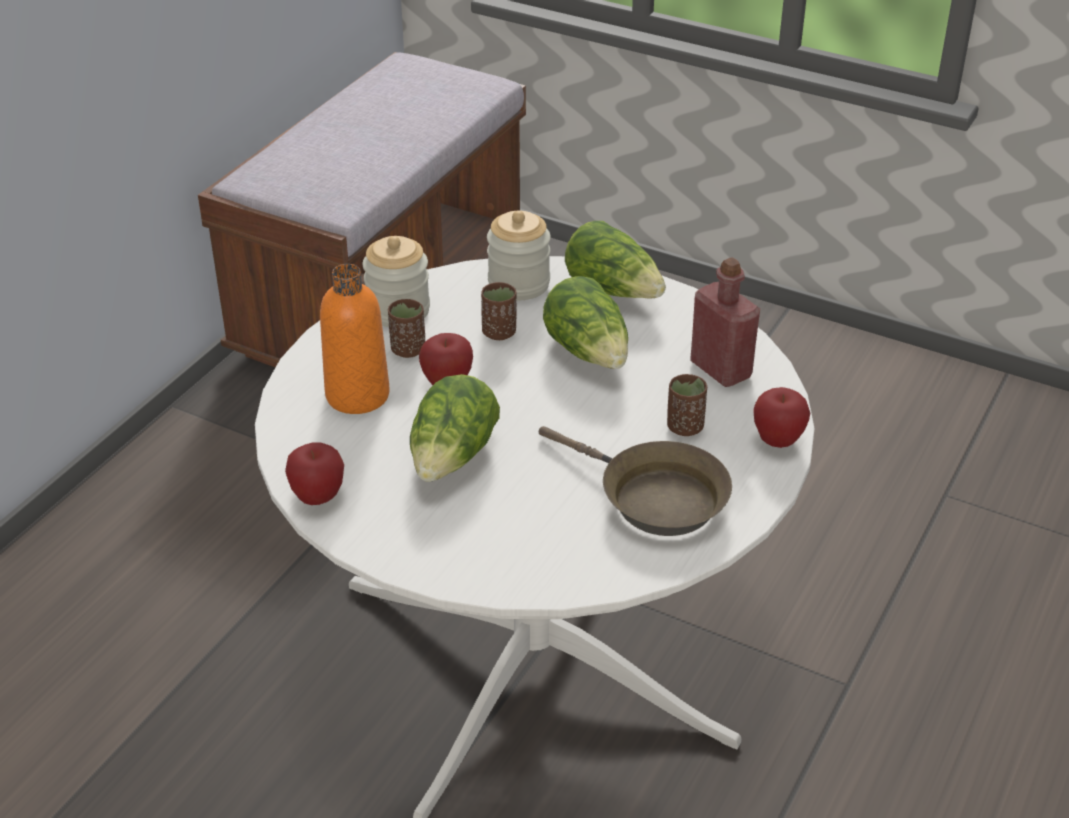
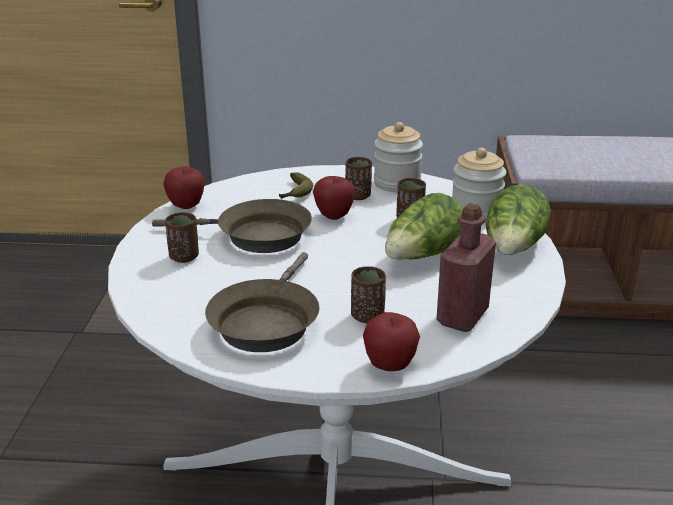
camera: 65 degrees right, 10 degrees down
orange bottle [320,264,390,414] -> banana [279,172,313,199]
lettuce [410,374,500,482] -> brown frying pan [152,199,312,253]
none -> brown cup [165,212,199,263]

